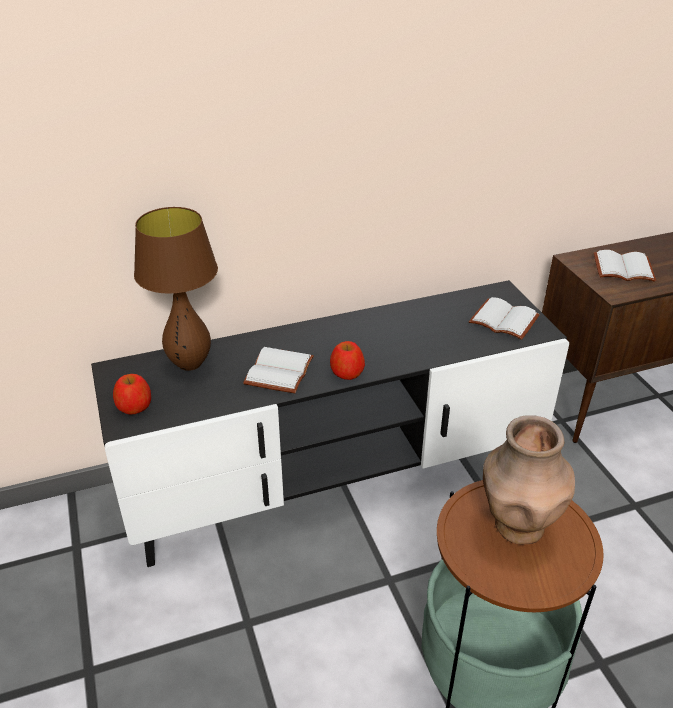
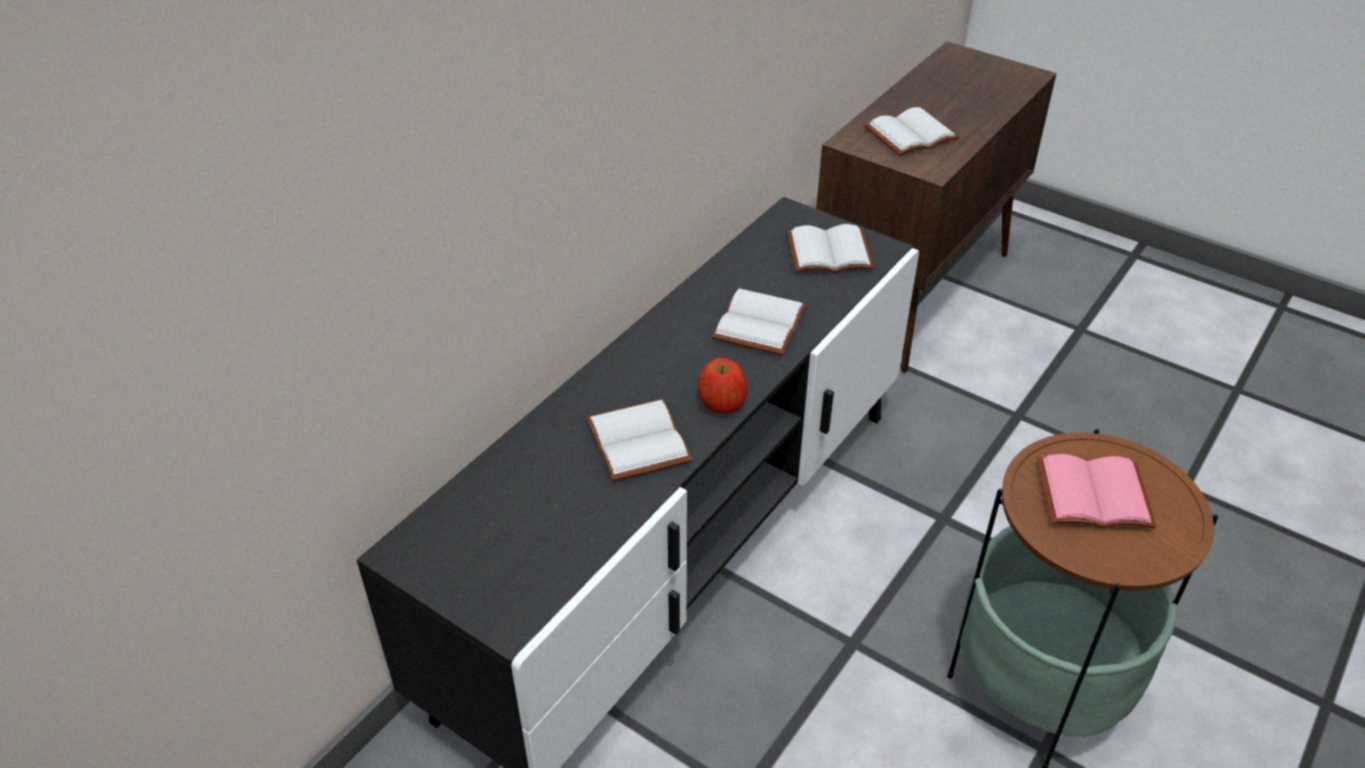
camera: 35 degrees left, 5 degrees up
apple [113,374,151,415] -> none
brown table lamp [134,207,218,371] -> none
brown vase [483,415,575,544] -> pink book [1037,454,1156,528]
none -> white book [712,288,807,355]

